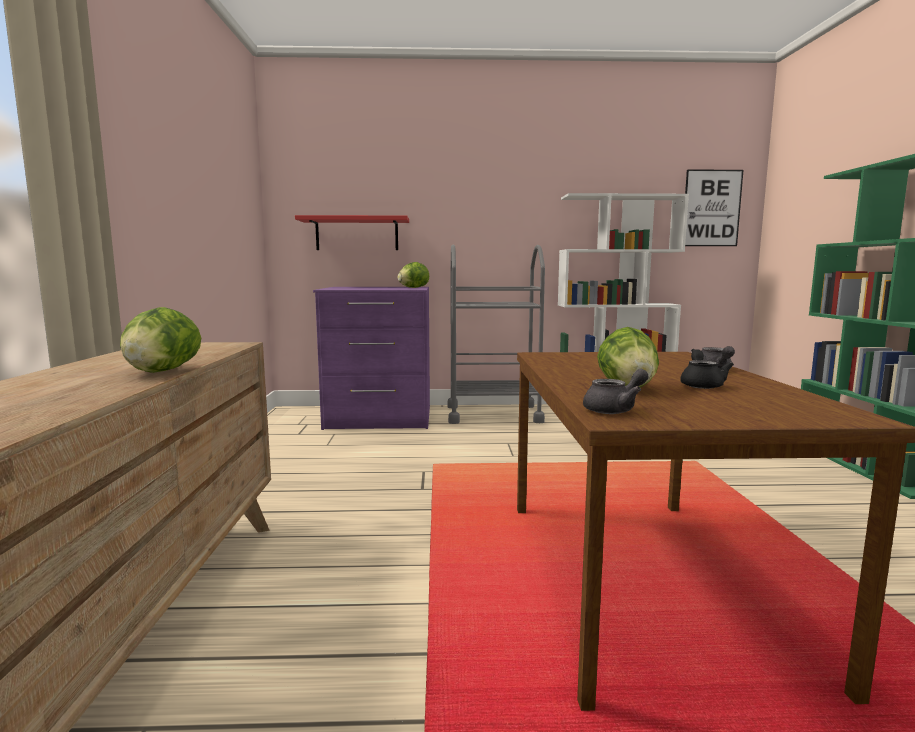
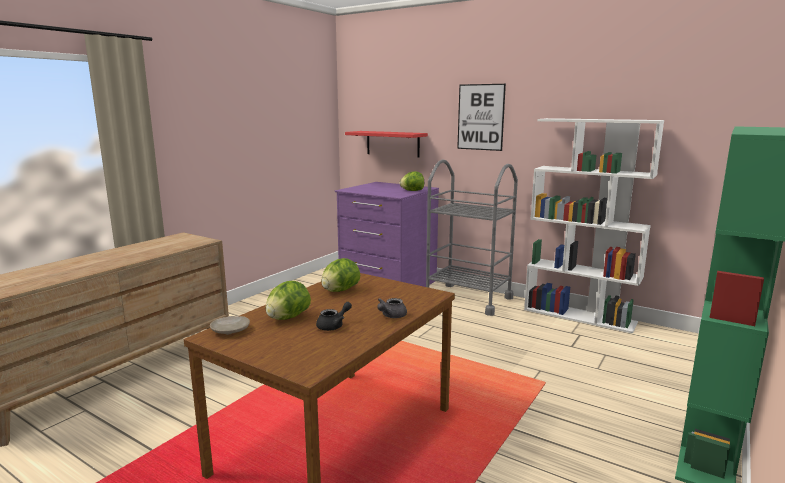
camera: 35 degrees right, 5 degrees up
lettuce [120,307,201,373] -> lettuce moved to [321,258,360,292]
grey teapot [583,369,649,414] -> beige plate [210,316,250,335]
picture [685,169,744,246] -> picture moved to [457,84,506,151]

